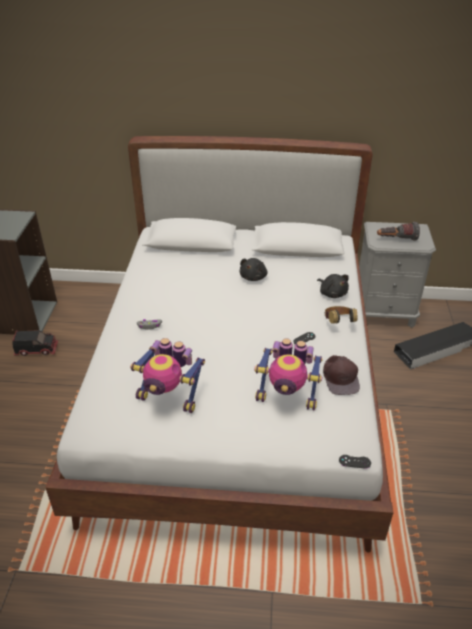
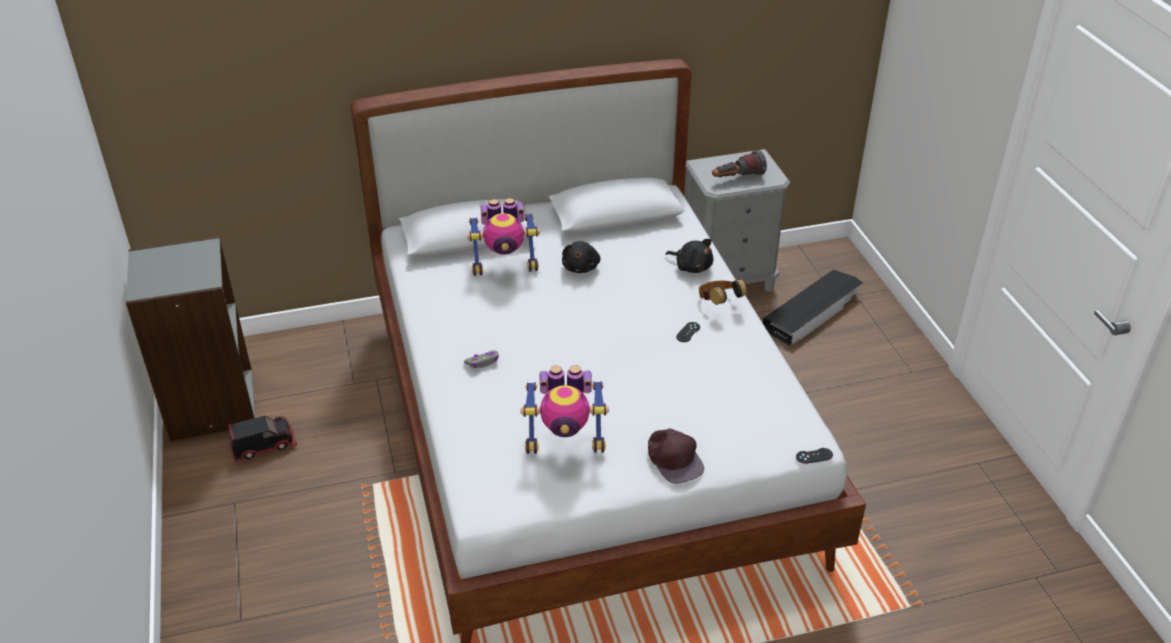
camera: 20 degrees left, 0 degrees up
toy robot [254,338,323,411] -> toy robot moved to [467,198,540,276]
brown cap [323,355,360,395] -> brown cap moved to [648,428,704,484]

